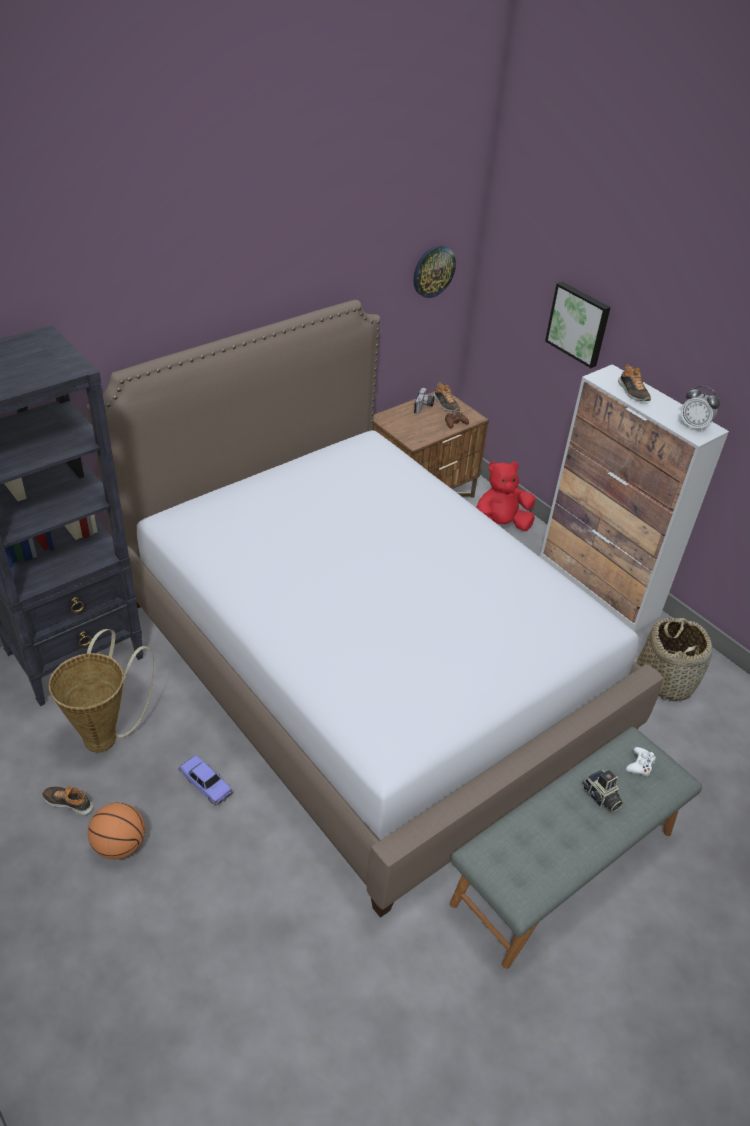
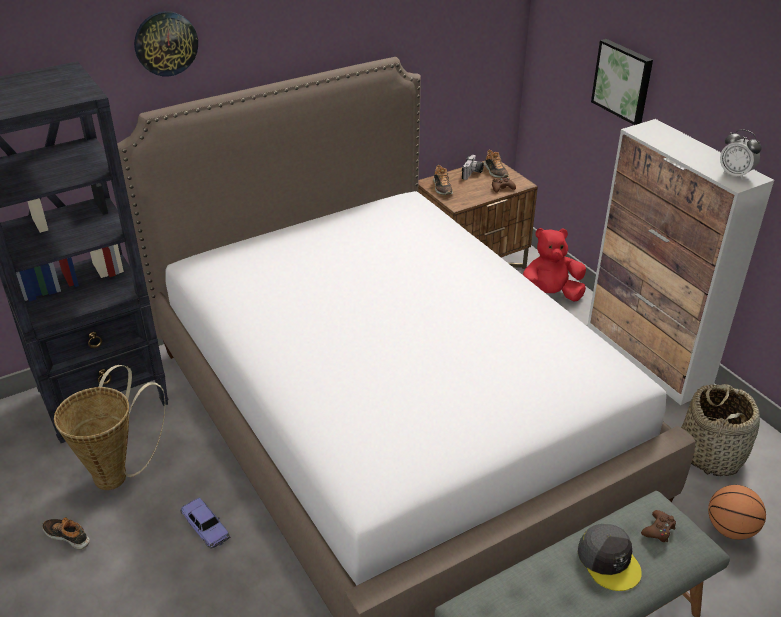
camera: 10 degrees right, 5 degrees down
basketball [88,803,145,859] -> basketball moved to [708,485,766,540]
wall clock [413,245,456,298] -> wall clock moved to [134,11,198,76]
camera [582,770,624,812] -> grey cap [578,524,642,591]
shoe [618,364,651,401] -> shoe moved to [433,165,453,195]
white game controller [626,747,656,777] -> brown game controller [641,510,676,542]

